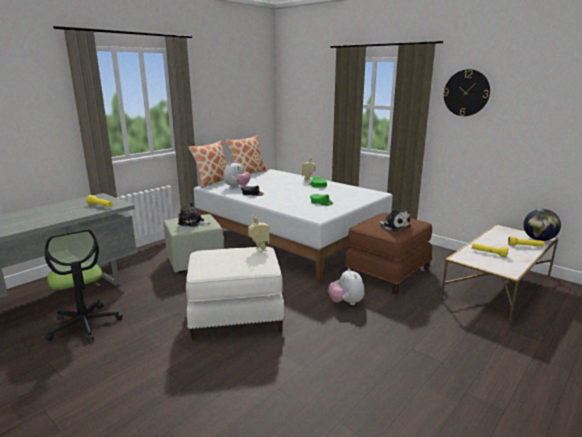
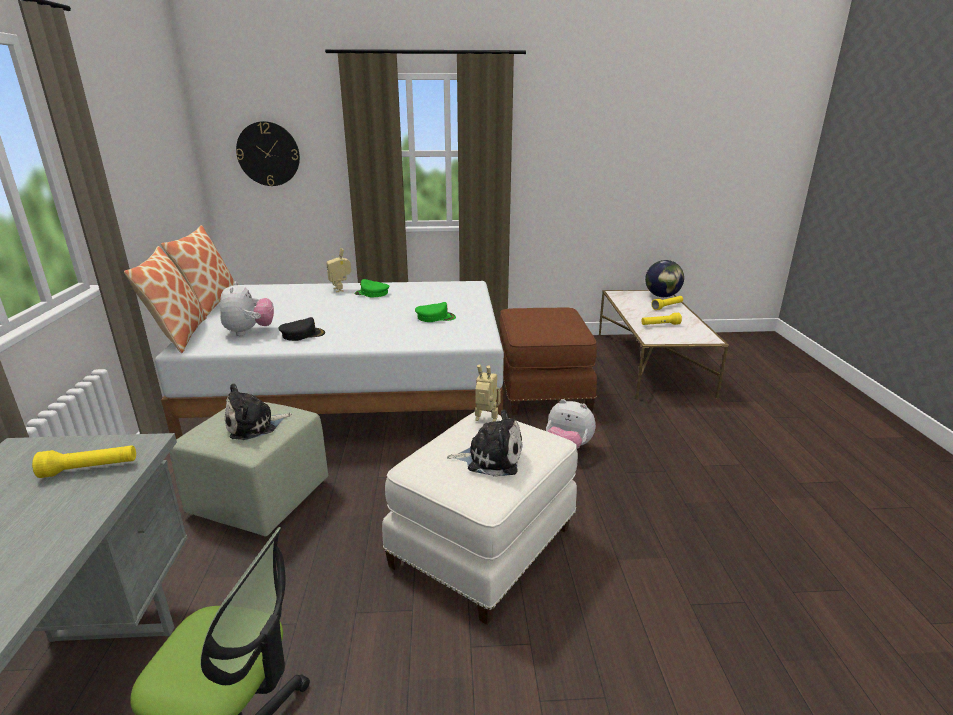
camera: 45 degrees left, 5 degrees up
plush toy [378,208,411,231] -> plush toy moved to [447,409,522,477]
wall clock [443,69,490,116] -> wall clock moved to [236,121,300,186]

